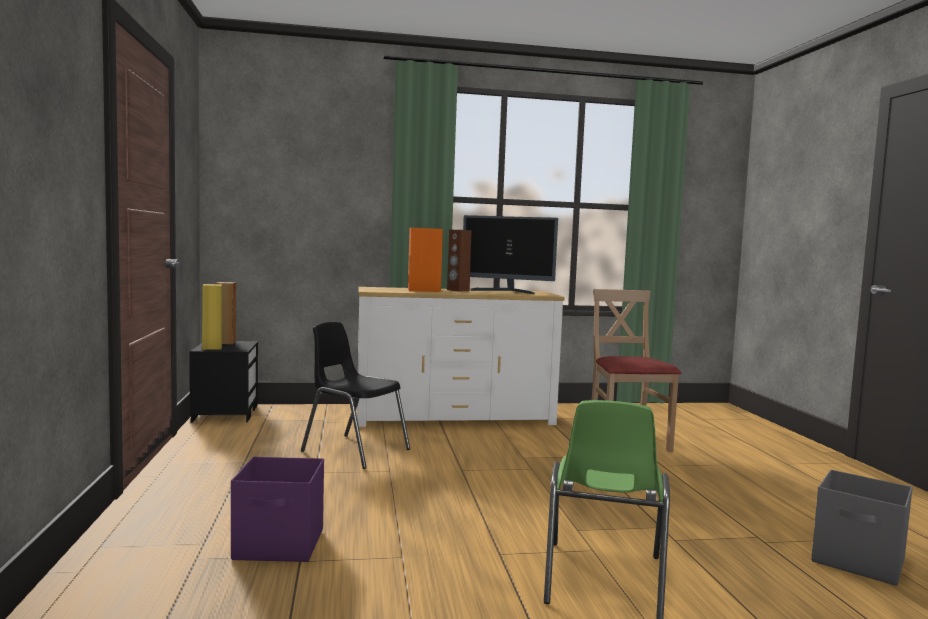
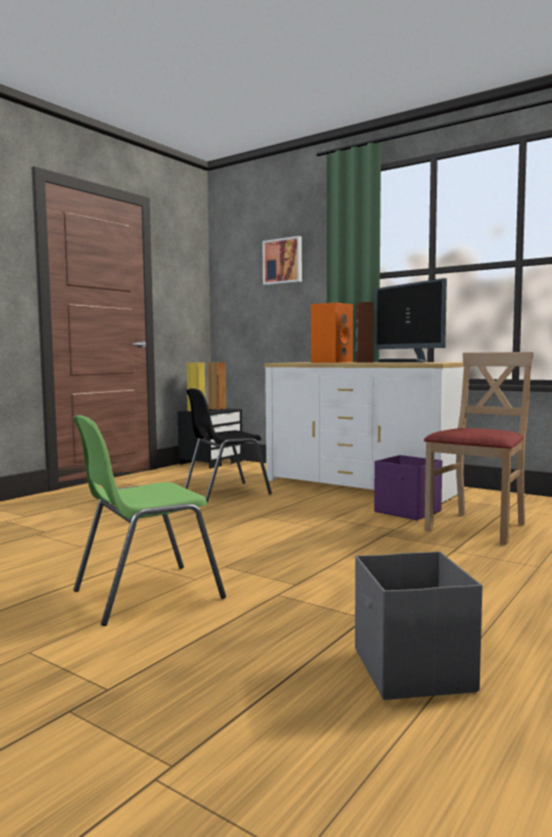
camera: 45 degrees right, 0 degrees up
purple storage box [231,456,324,562] -> purple storage box moved to [374,455,442,520]
black chair [301,322,410,469] -> black chair turned 105 degrees counterclockwise [184,388,272,502]
none -> picture [262,236,302,285]

